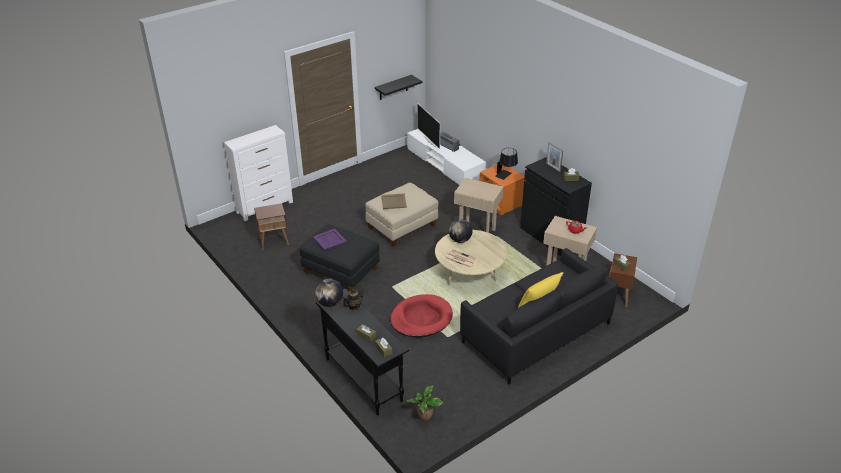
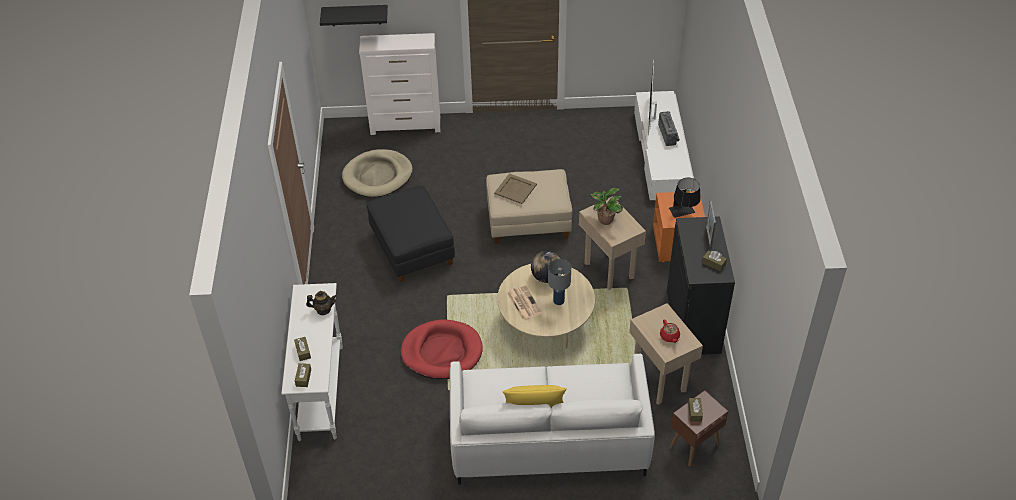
camera: 35 degrees right, 10 degrees up
brown side table [254,203,289,250] -> beige dog bed [342,149,413,197]
purple tray [313,229,347,250] -> none
globe [315,279,343,307] -> none
black console table [316,288,409,415] -> white console table [281,283,343,441]
black shelf [375,75,422,100] -> black shelf moved to [320,5,388,26]
potted plant [406,385,444,421] -> potted plant moved to [590,188,623,225]
black sofa [460,248,619,385] -> white sofa [450,354,655,485]
none -> grey table lamp [548,259,571,305]

